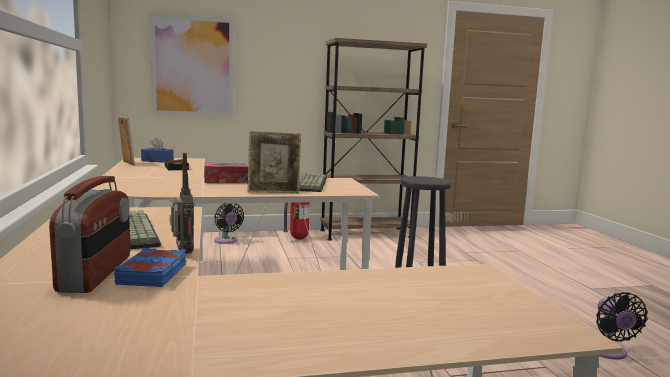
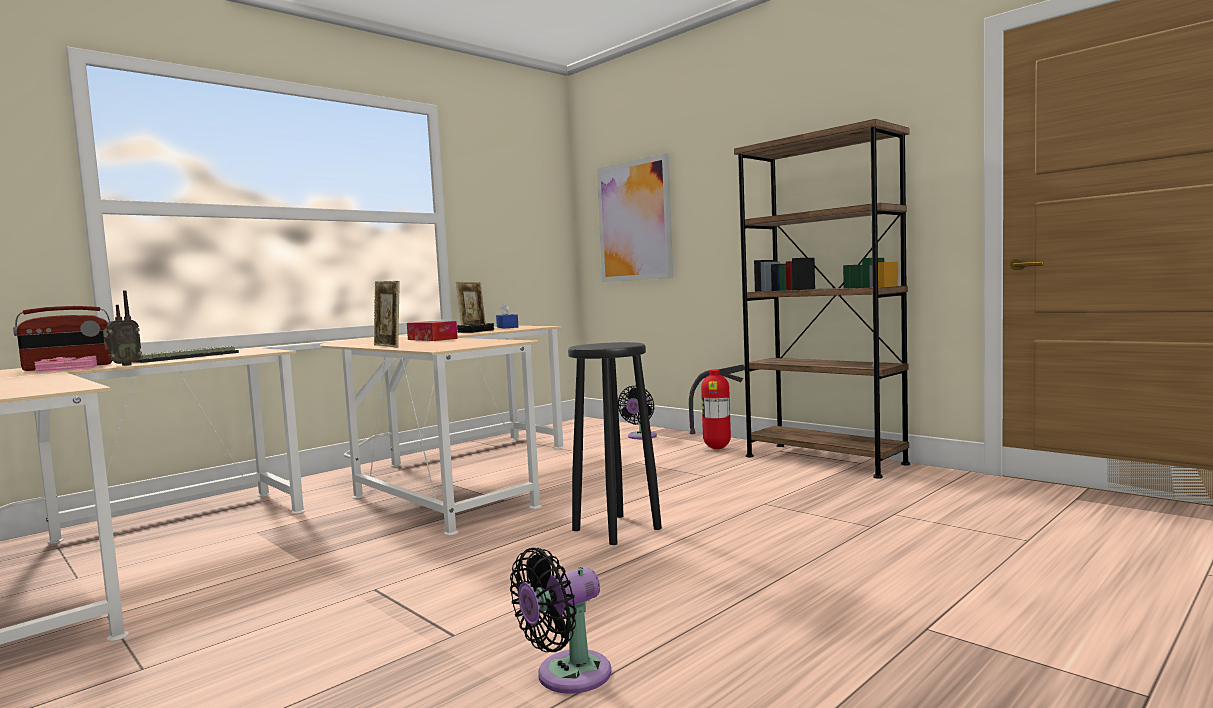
camera: 60 degrees right, 5 degrees down
blue book [114,248,186,287] -> pink book [35,356,97,372]
keyboard [299,173,327,192] -> none

